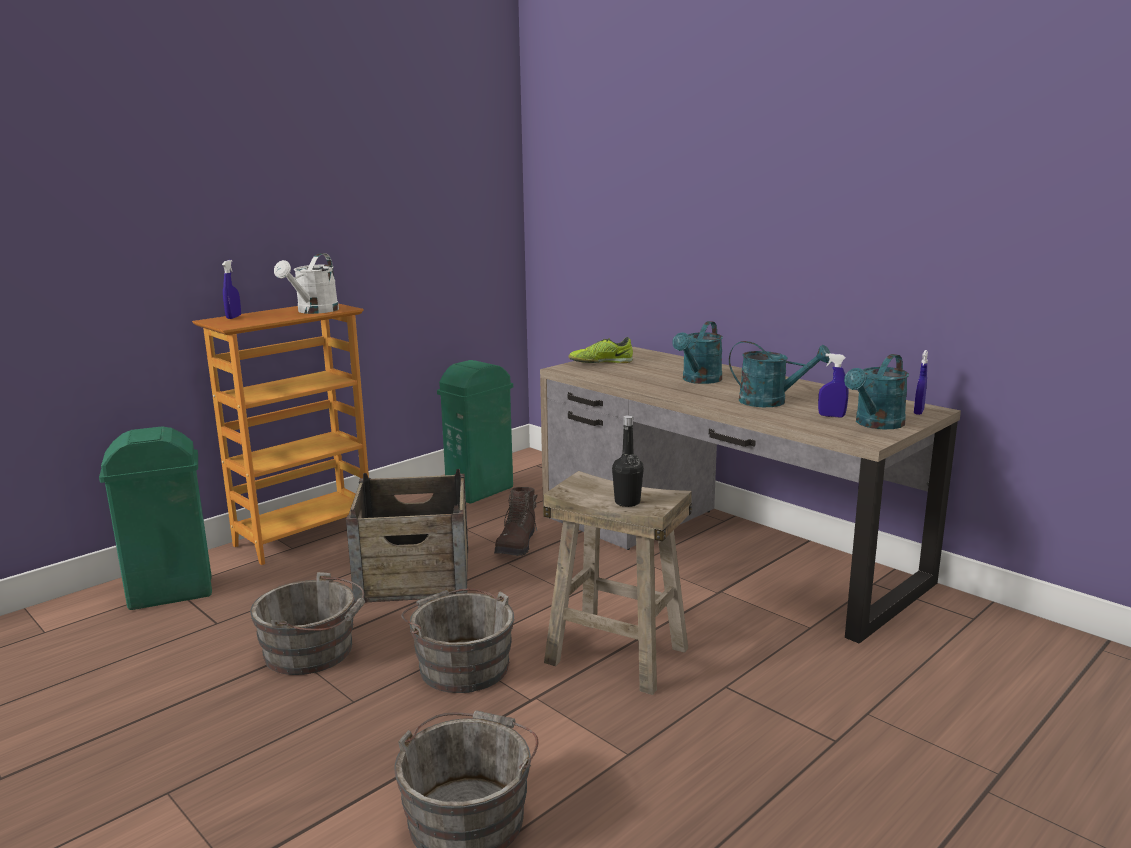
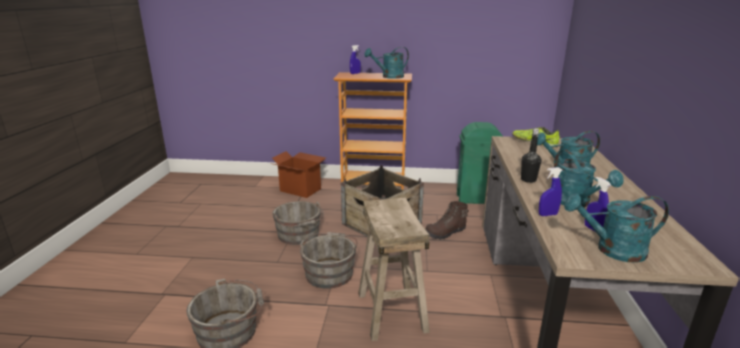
camera: 50 degrees right, 5 degrees up
green trash can [99,426,212,610] -> cardboard box [270,151,326,198]
white watering can [274,253,339,314] -> turquoise watering can [364,47,409,79]
black bottle [612,415,644,507] -> black bottle moved to [521,128,541,183]
blue spray bottle [914,350,928,415] -> blue spray bottle moved to [539,167,562,216]

